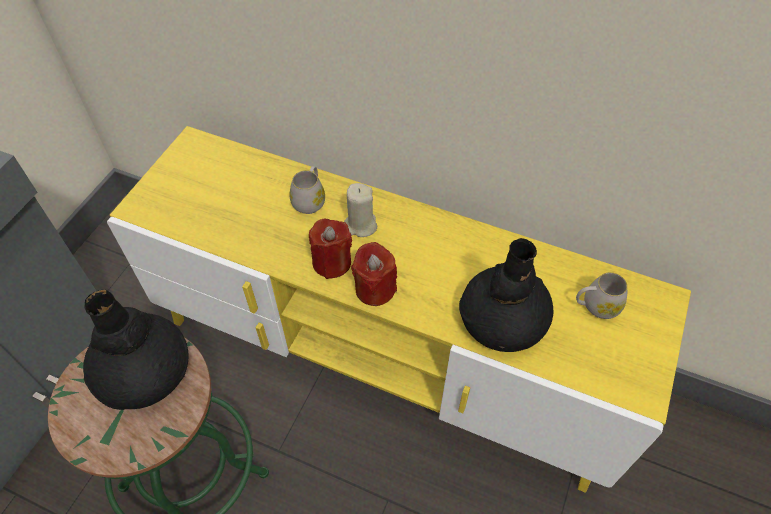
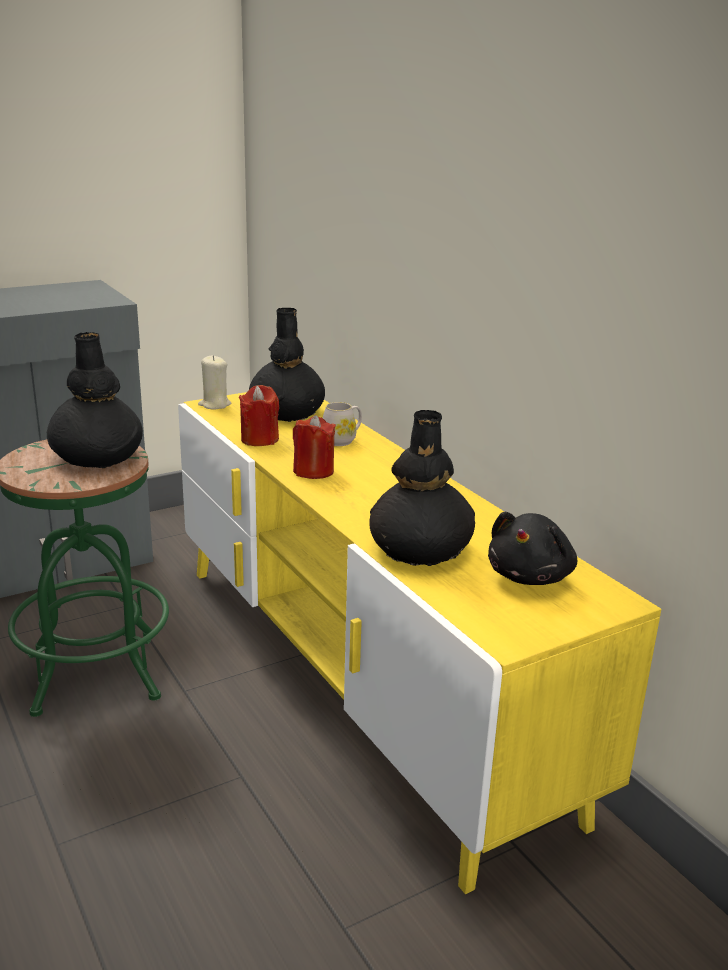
camera: 35 degrees right, 30 degrees down
beige candle [344,183,377,237] -> beige candle moved to [198,355,231,409]
red candle [351,242,397,306] -> red candle moved to [239,385,279,446]
white mug [576,272,627,319] -> black plush toy [488,512,577,585]
none -> black vase [249,308,325,422]

